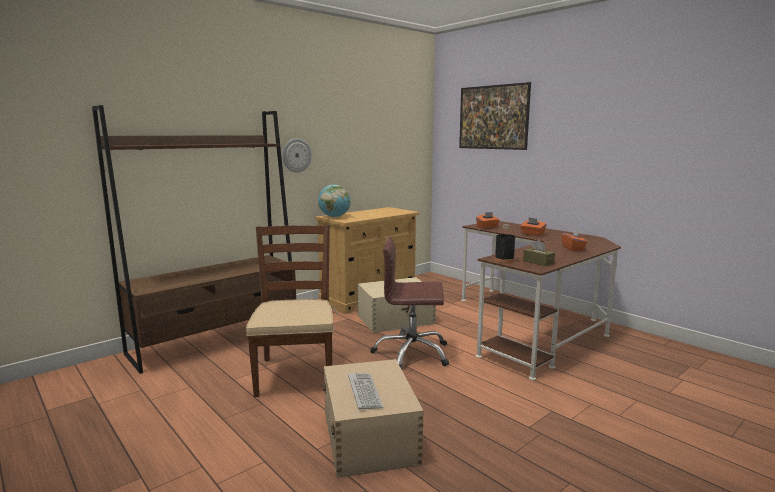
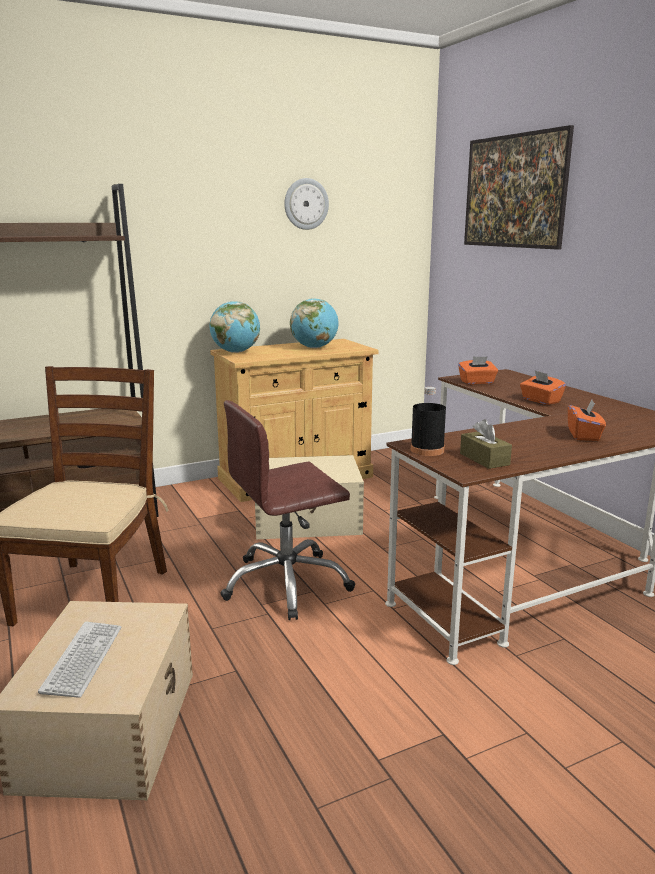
camera: 15 degrees right, 5 degrees up
wall clock [282,138,312,173] -> wall clock moved to [284,178,329,230]
brown office chair [370,236,449,369] -> brown office chair turned 45 degrees counterclockwise [220,400,355,620]
none -> globe [290,298,338,348]

